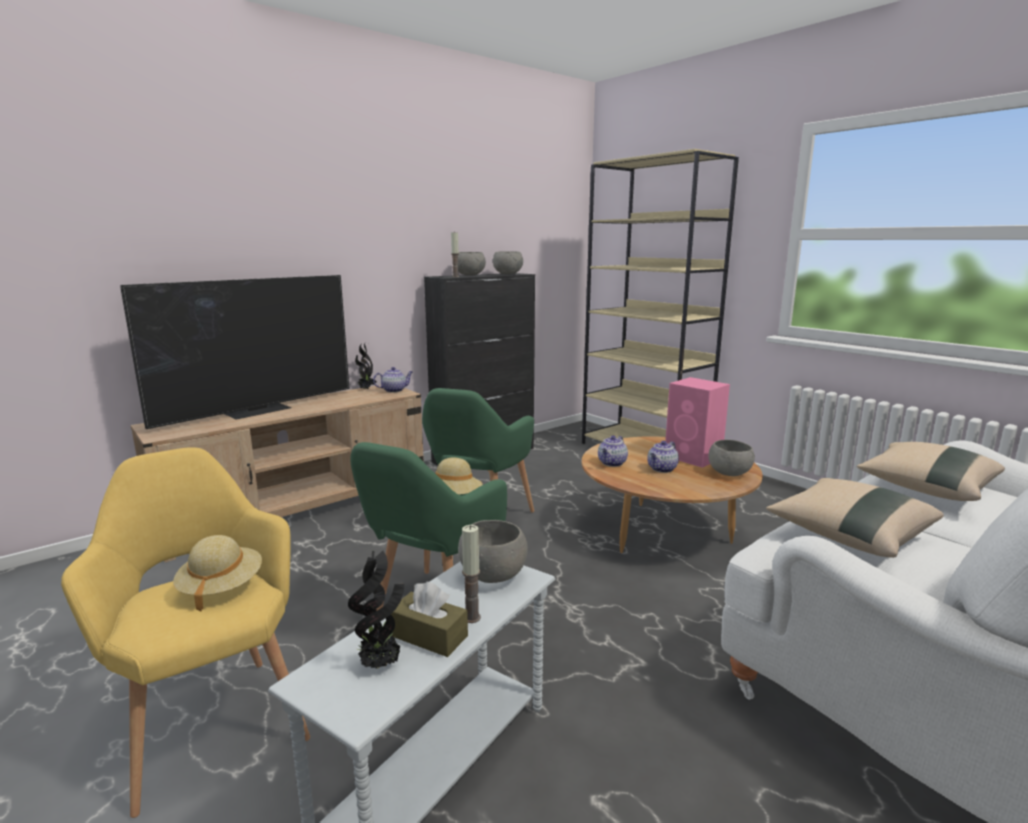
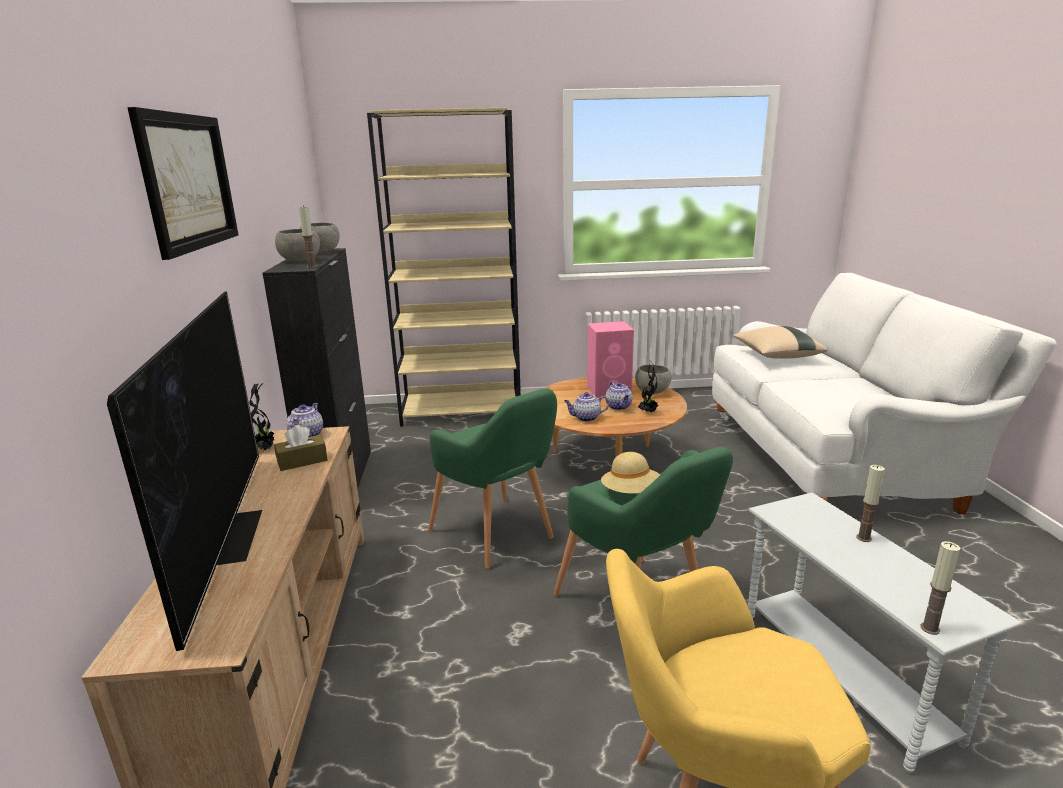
camera: 55 degrees left, 5 degrees up
beige hat [173,535,262,612] -> none
potted plant [348,551,404,668] -> potted plant moved to [638,363,659,413]
brown tissue box [391,582,468,657] -> brown tissue box moved to [274,425,328,471]
grey bowl [458,520,528,583] -> none
teapot [598,436,628,467] -> teapot turned 105 degrees clockwise [564,392,609,422]
beige pillow [766,478,944,558] -> none
none -> picture [127,107,238,260]
none -> candle [920,541,960,635]

